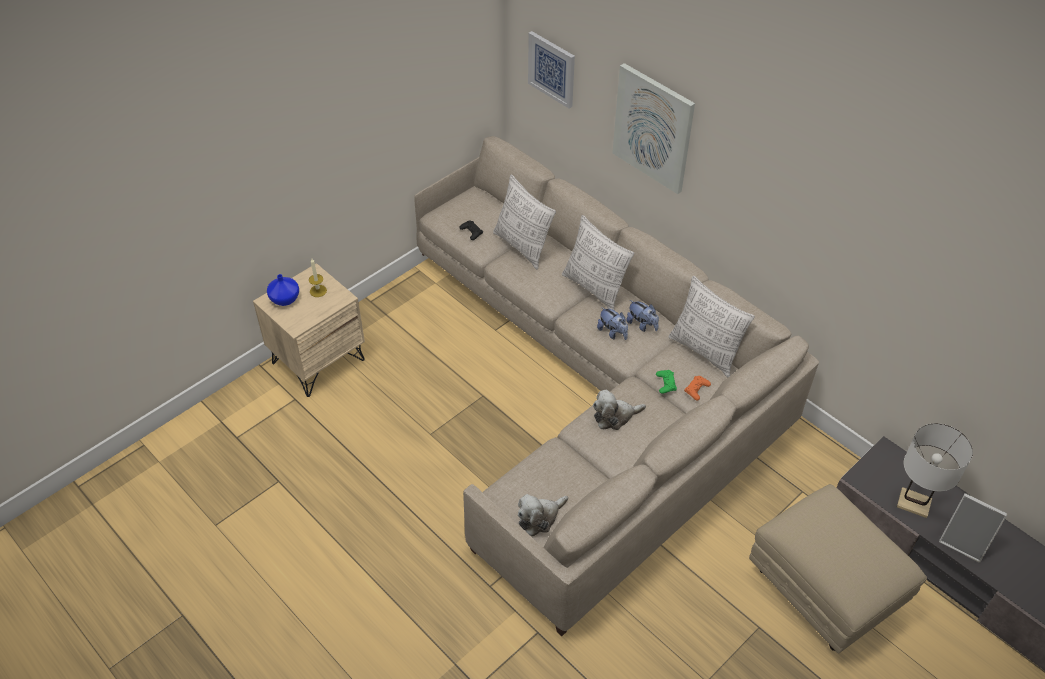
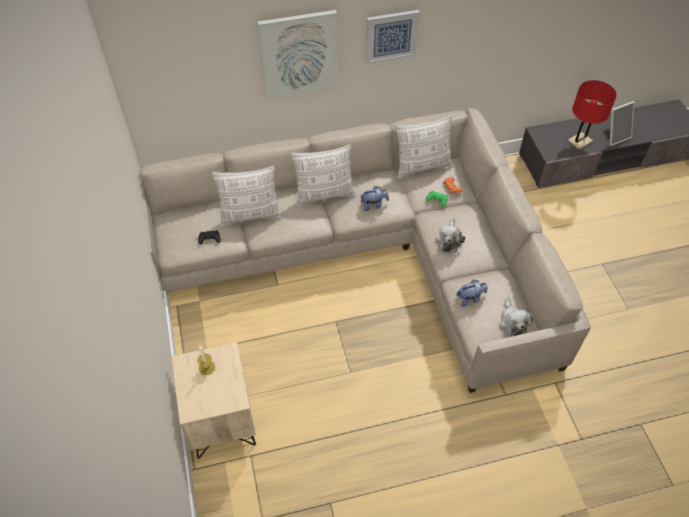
camera: 60 degrees left, 5 degrees up
blue vase [267,274,299,306] -> none
picture [528,31,575,109] -> picture moved to [366,10,420,64]
plush toy [626,300,659,332] -> plush toy moved to [456,280,487,307]
beige ottoman [749,484,927,654] -> none
white table lamp [897,423,973,518] -> red table lamp [568,80,616,150]

